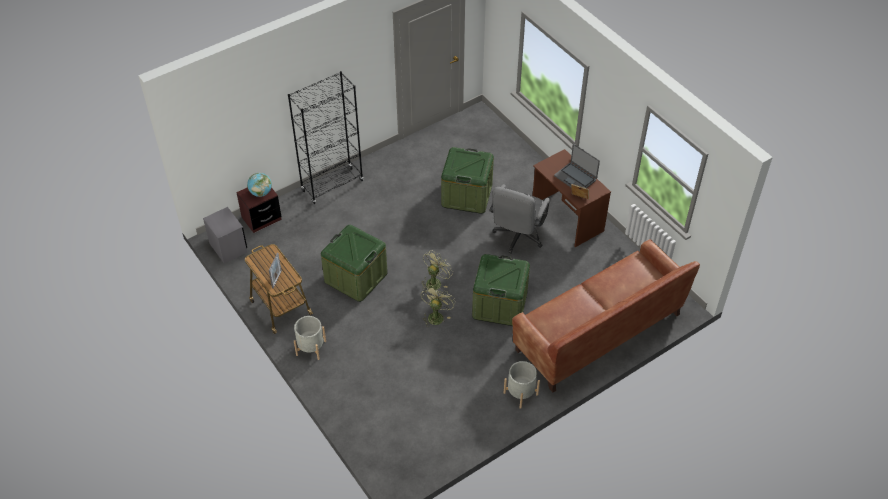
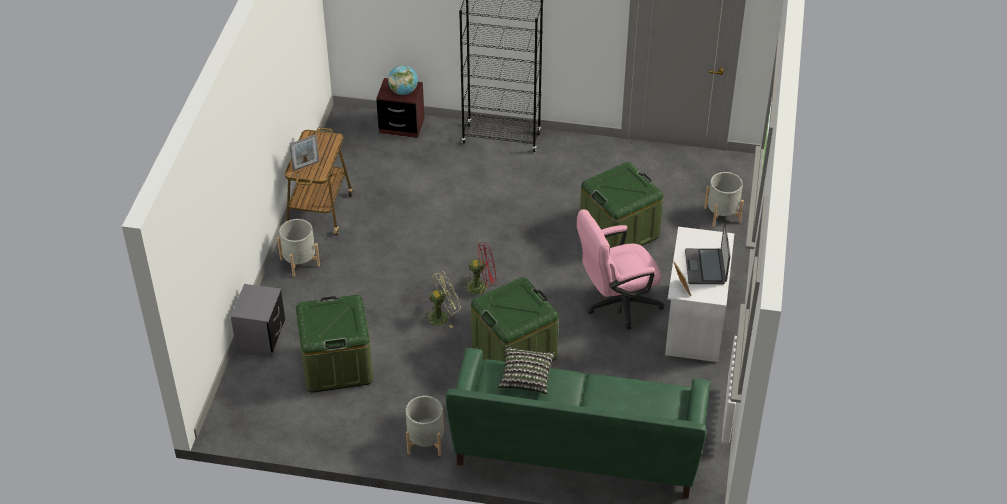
camera: 45 degrees right, 5 degrees down
grey nightstand [203,207,247,263] -> grey nightstand moved to [231,284,285,358]
green storage box [321,225,388,302] -> green storage box moved to [296,295,373,392]
green fan [421,251,453,290] -> red fan [461,242,496,296]
grey office chair [489,184,550,253] -> pink office chair [577,209,665,330]
brown sofa [512,239,700,392] -> green sofa [446,348,711,499]
brown desk [532,149,611,247] -> white desk [665,227,734,362]
none -> pillow [497,346,555,394]
none -> grey planter [704,172,744,227]

